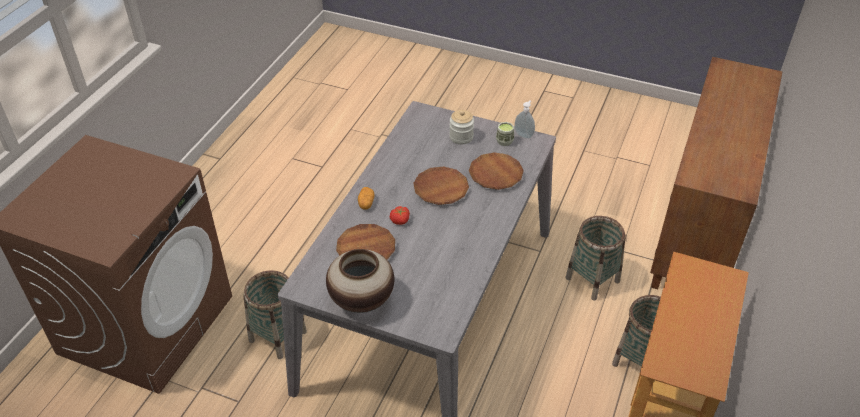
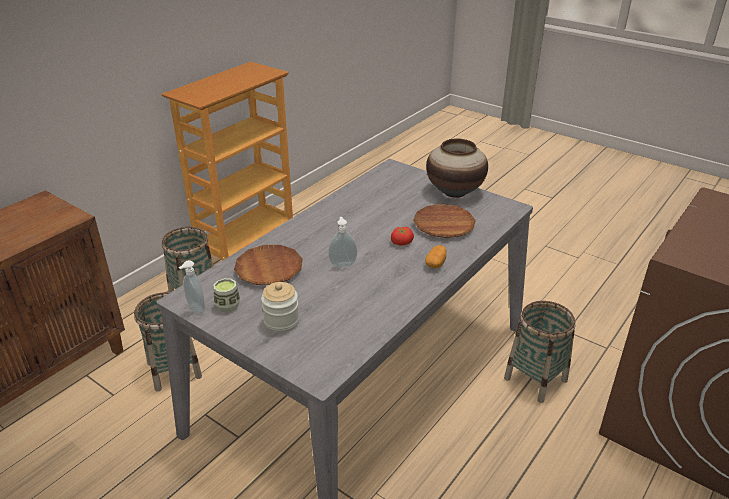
camera: 165 degrees left, 10 degrees down
brown plate [413,167,469,205] -> soap dispenser [328,217,357,268]

